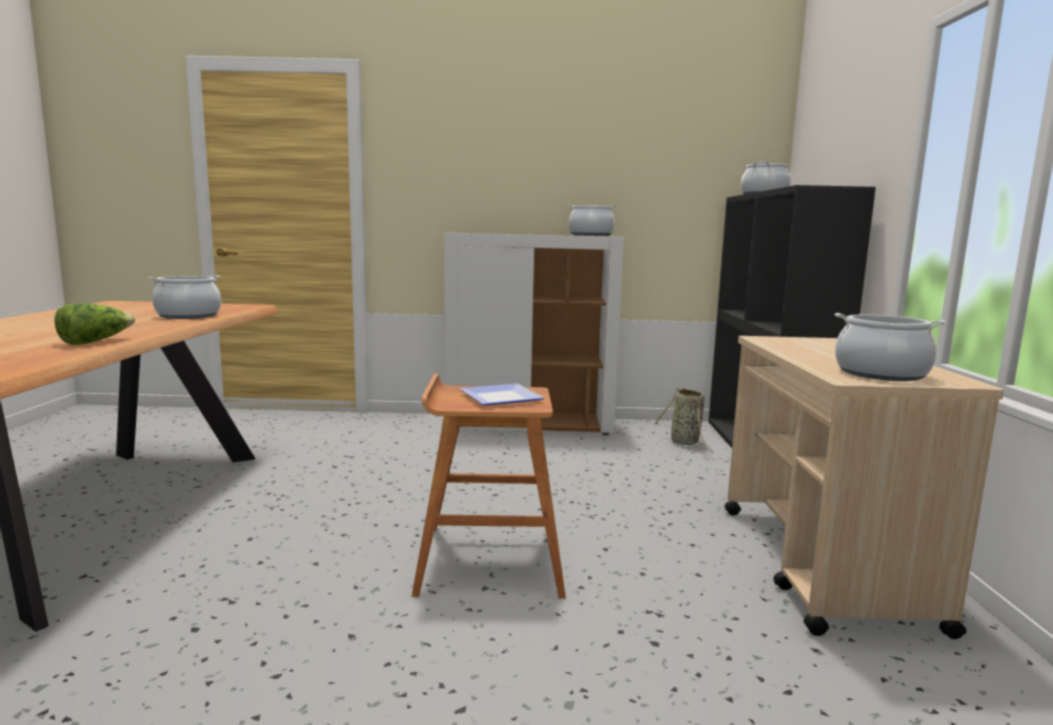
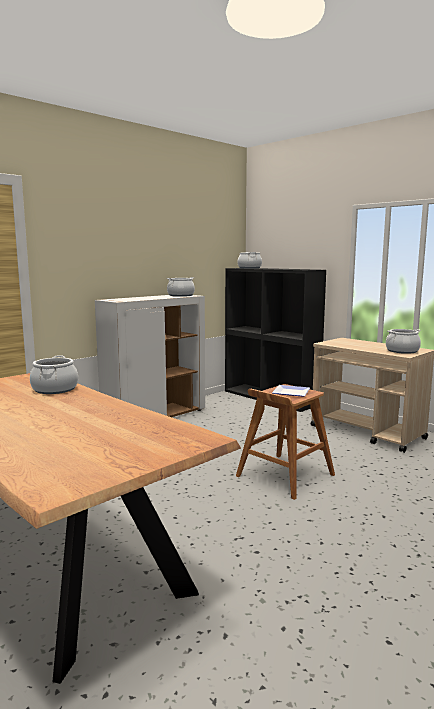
camera: 45 degrees left, 0 degrees up
lettuce [54,304,135,345] -> none
basket [654,387,713,453] -> none

